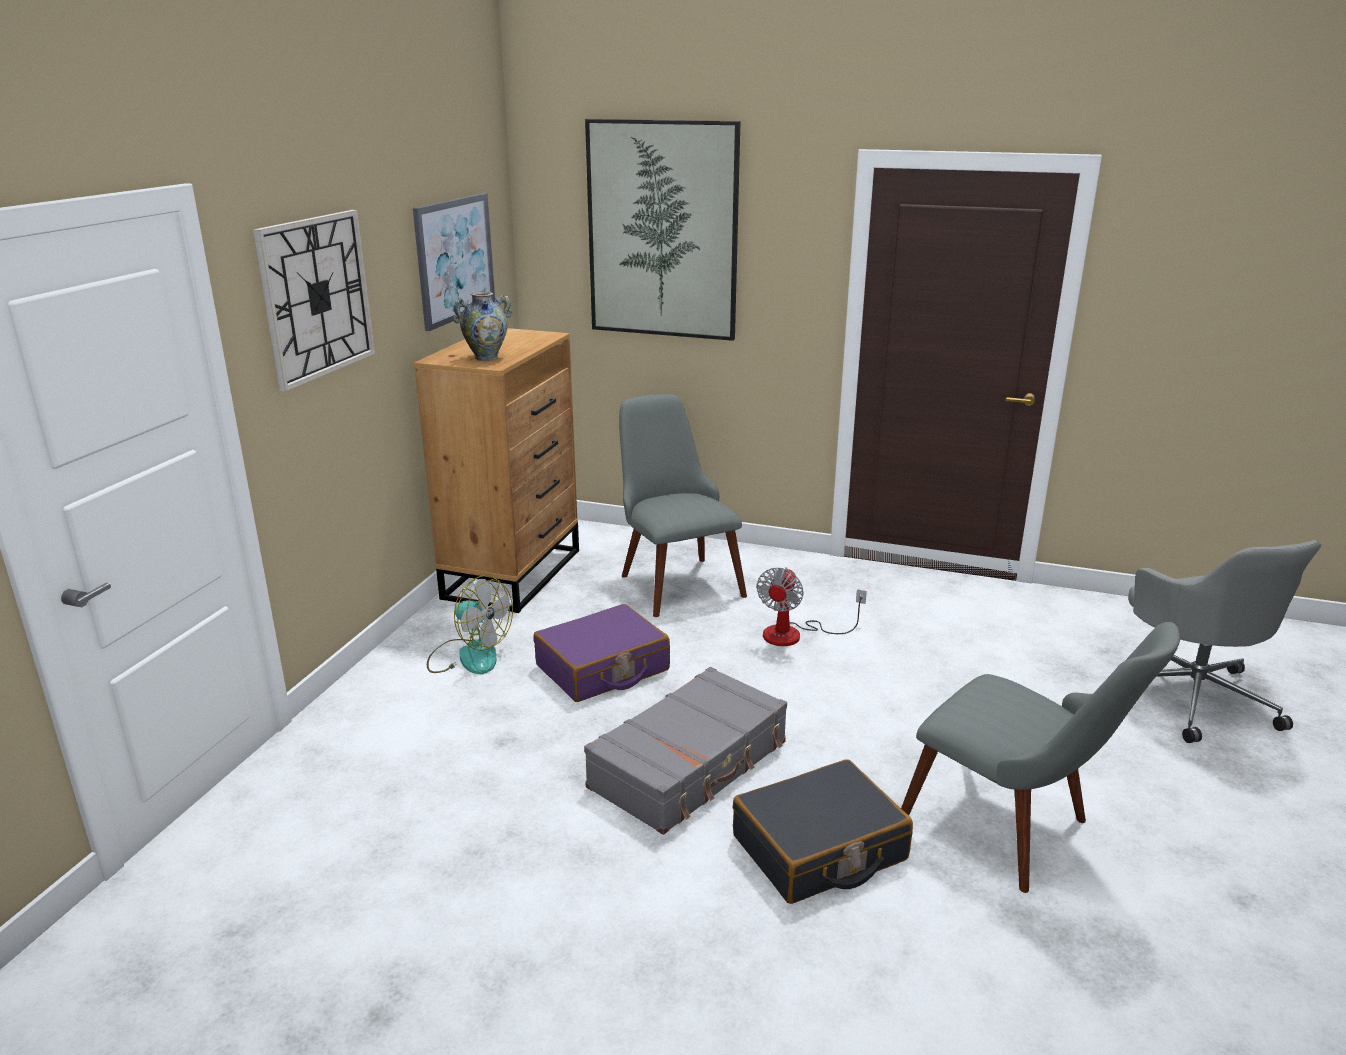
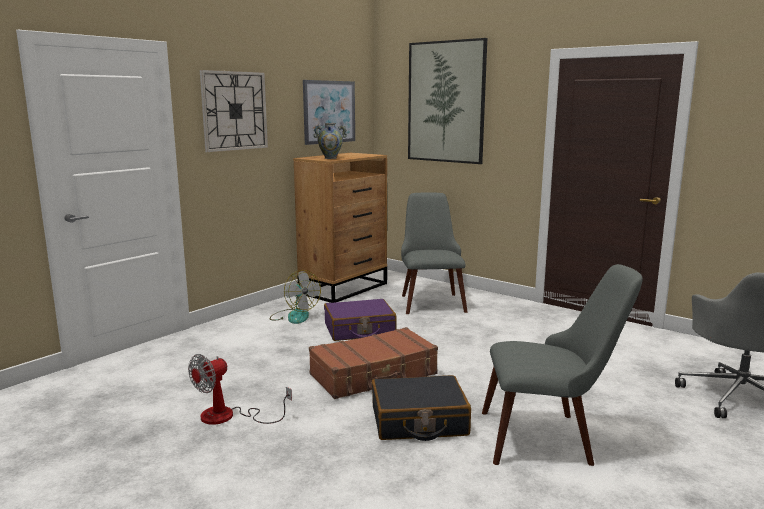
camera: 20 degrees right, 10 degrees down
grey suitcase [584,667,787,835] -> brown suitcase [309,327,438,399]
fan [756,567,867,646] -> fan moved to [188,354,292,425]
grey chair [901,622,1180,893] -> grey chair turned 60 degrees counterclockwise [482,264,643,466]

